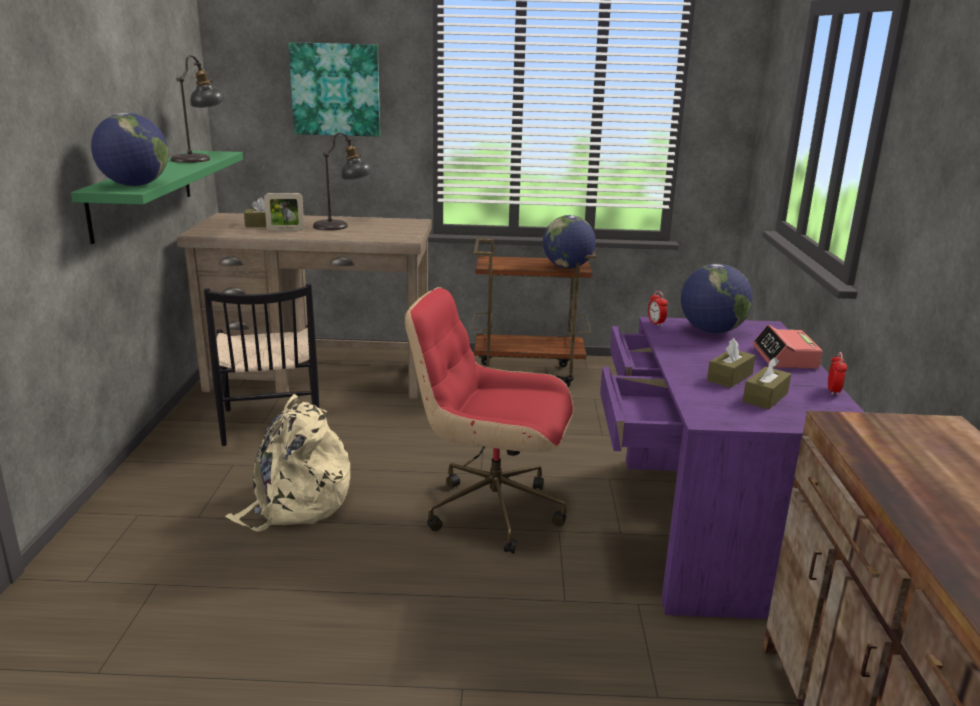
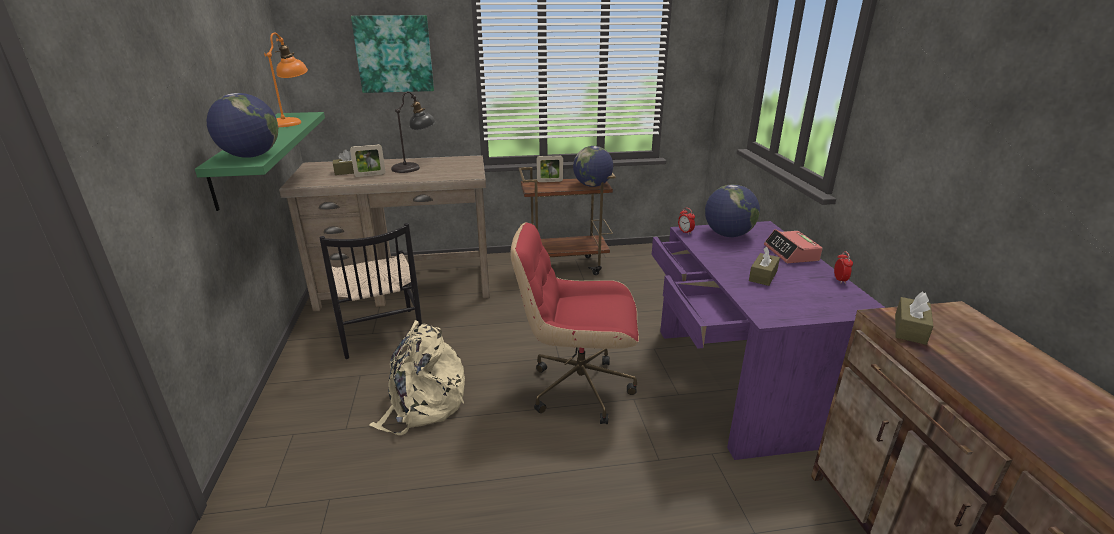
camera: 10 degrees left, 5 degrees up
grey table lamp [171,55,226,163] -> orange table lamp [264,33,308,127]
brown tissue box [743,357,791,410] -> brown tissue box moved to [895,292,933,345]
none -> picture frame [537,155,563,182]

